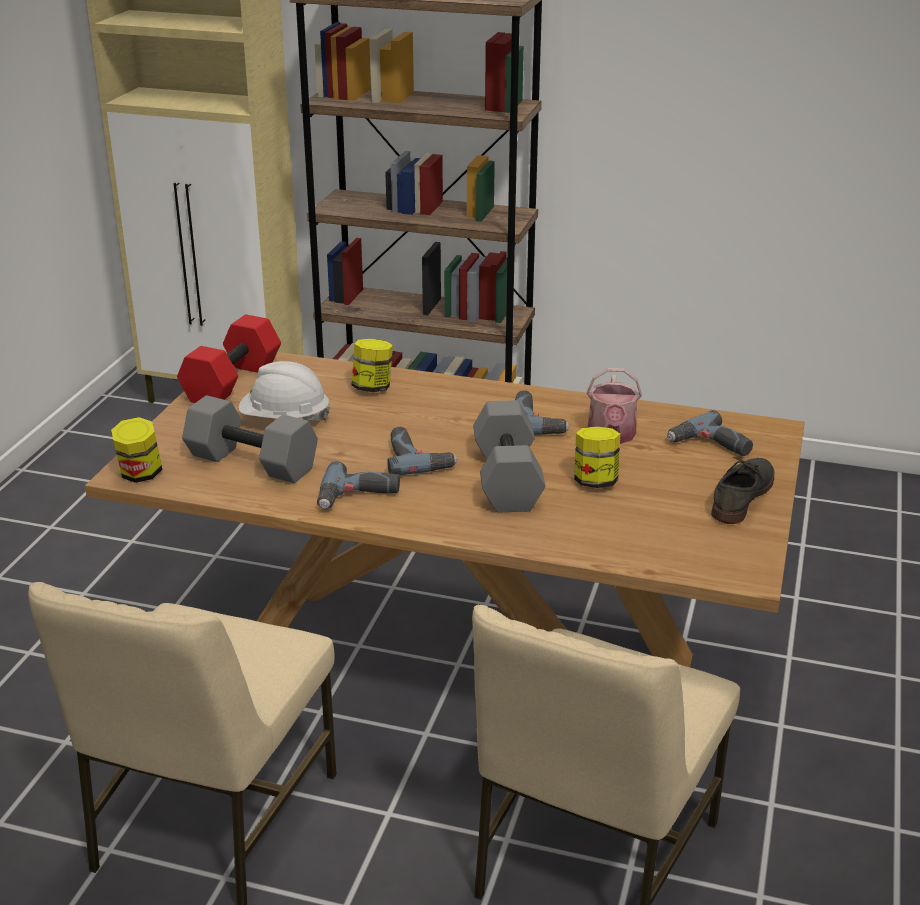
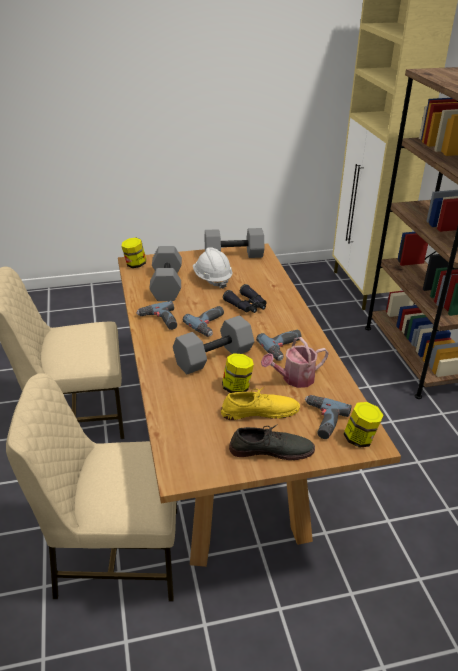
camera: 60 degrees right, 5 degrees up
red dumbbell [177,314,281,403] -> grey dumbbell [204,228,264,258]
jar [352,339,393,392] -> jar moved to [343,402,384,448]
none -> yellow shoe [221,387,300,420]
none -> black binoculars [223,284,267,313]

